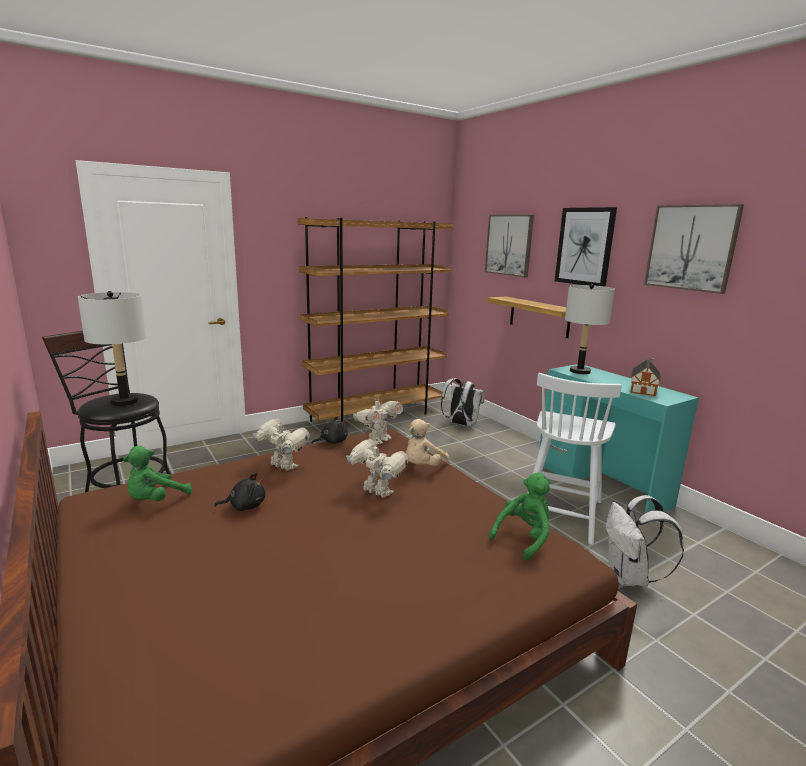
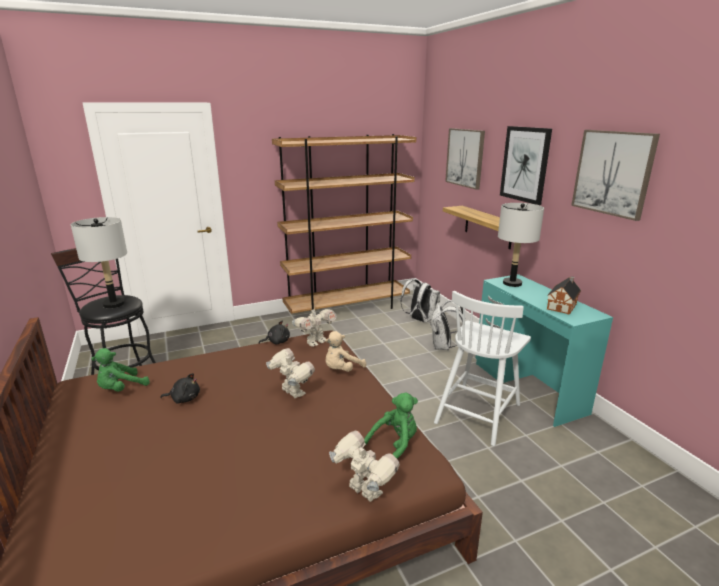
camera: 10 degrees right, 5 degrees up
toy robot [253,418,310,471] -> toy robot moved to [329,430,400,502]
white backpack [606,495,684,586] -> white backpack moved to [430,300,463,350]

